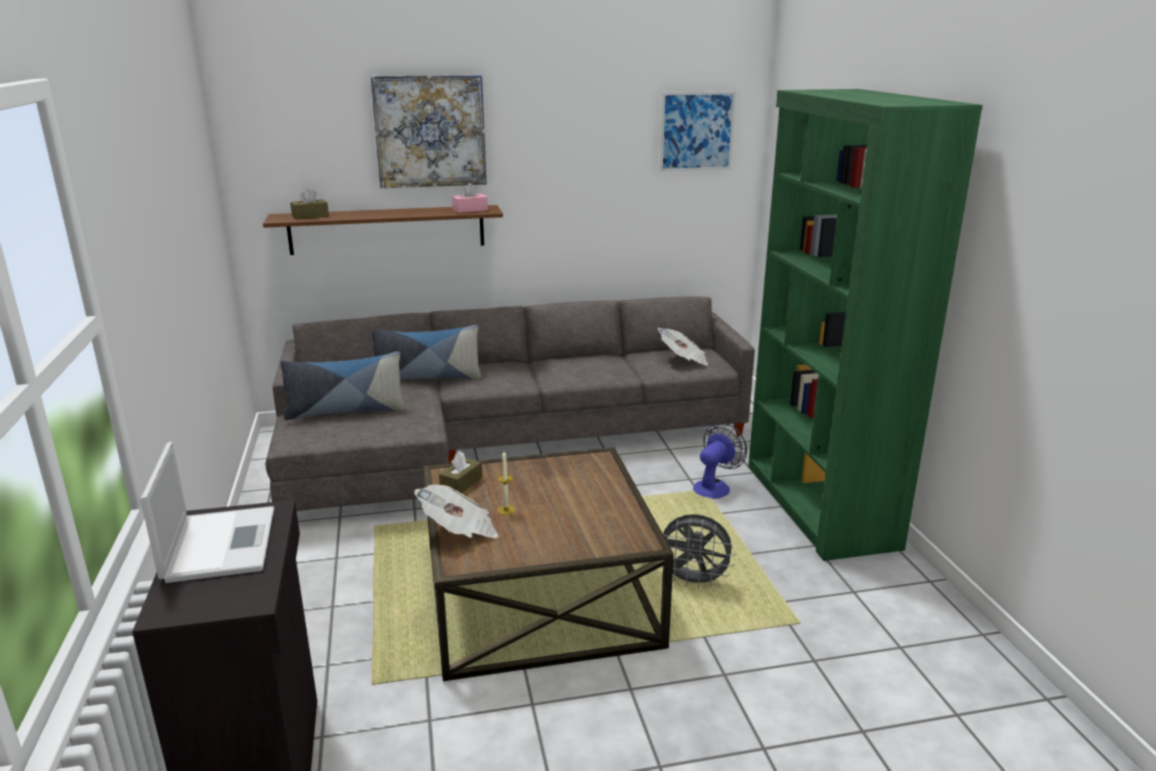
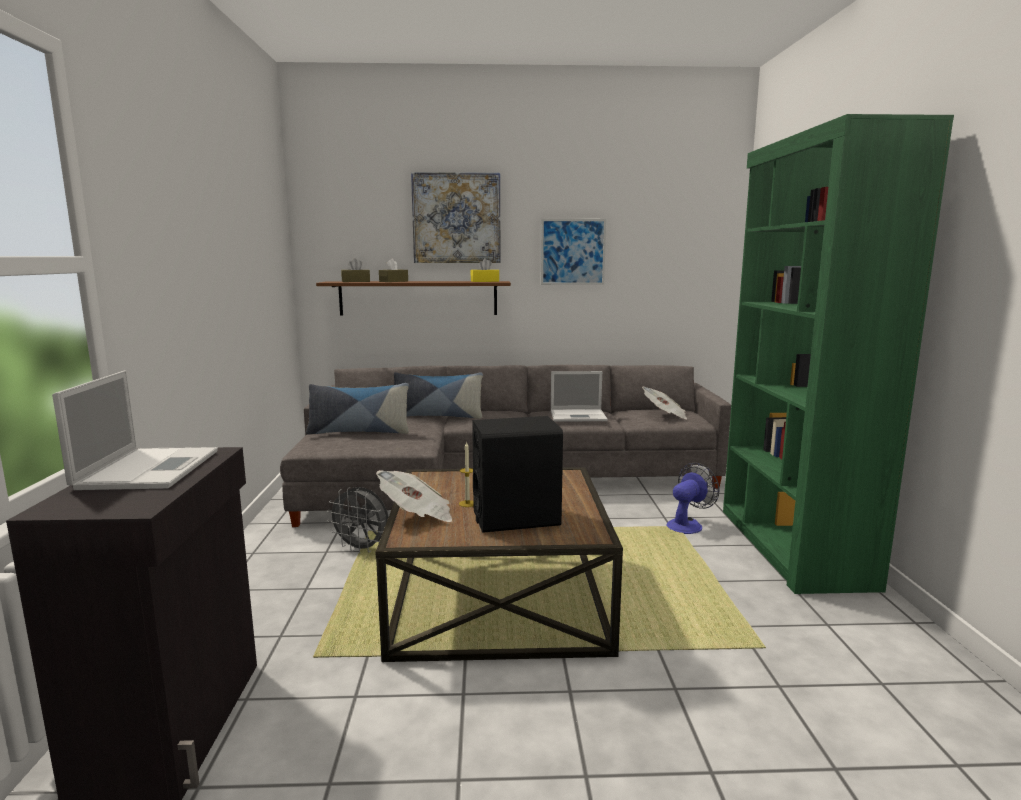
camera: 10 degrees right, 10 degrees down
brown tissue box [439,452,483,493] -> brown tissue box moved to [379,258,408,282]
pink tissue box [452,183,488,213] -> yellow tissue box [471,258,499,282]
picture [660,91,736,172] -> picture moved to [541,219,606,285]
grey fan [662,514,736,589] -> grey fan moved to [327,487,389,553]
none -> black speaker [472,416,563,533]
none -> laptop [551,371,608,422]

